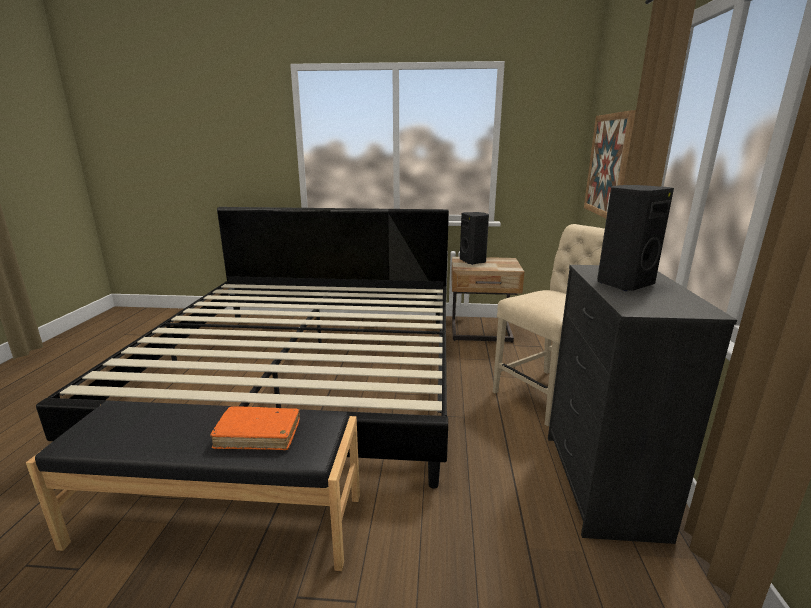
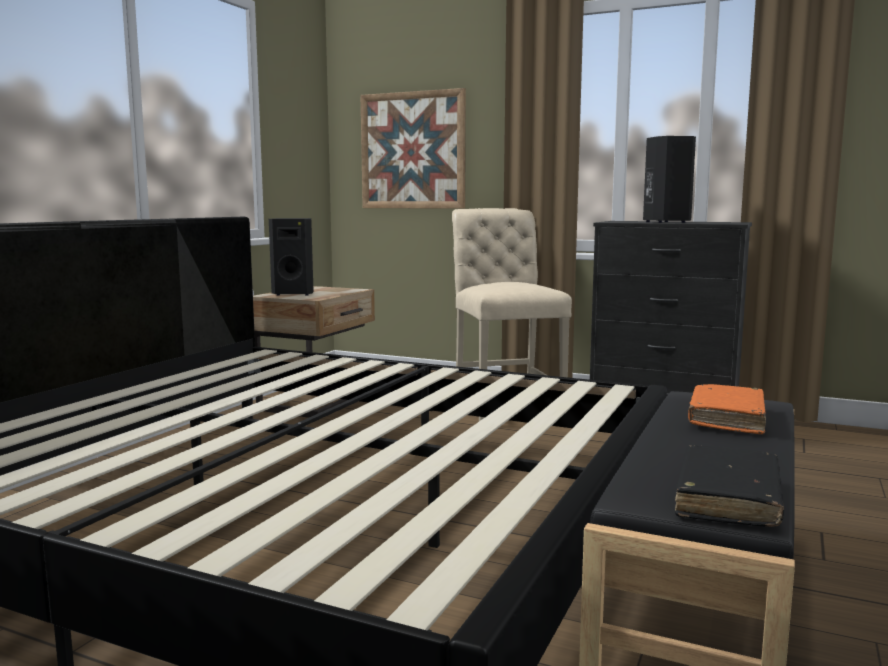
camera: 70 degrees left, 10 degrees down
none -> black book [675,445,784,527]

